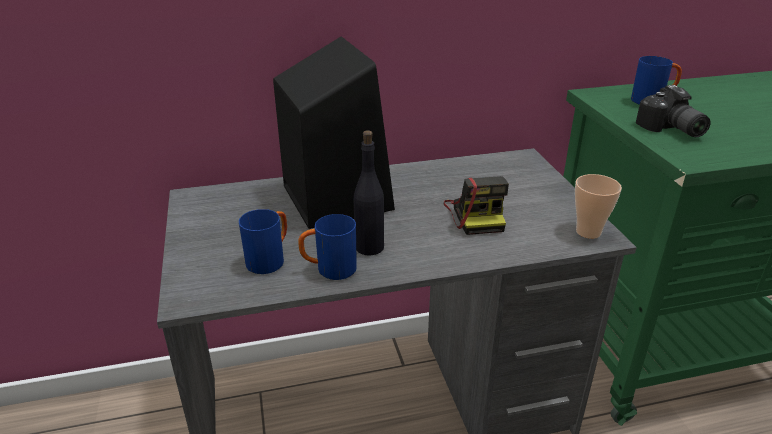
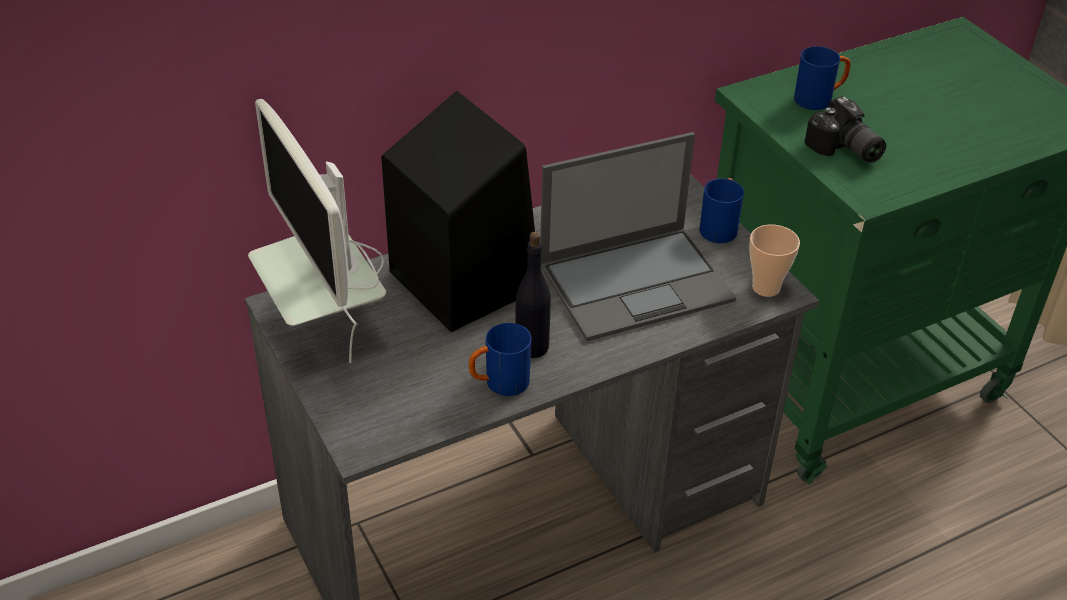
camera: 15 degrees left, 10 degrees up
blue mug [239,209,287,274] -> blue mug moved to [699,178,744,243]
camera [444,176,509,235] -> laptop [540,132,736,341]
none -> monitor [248,99,386,363]

